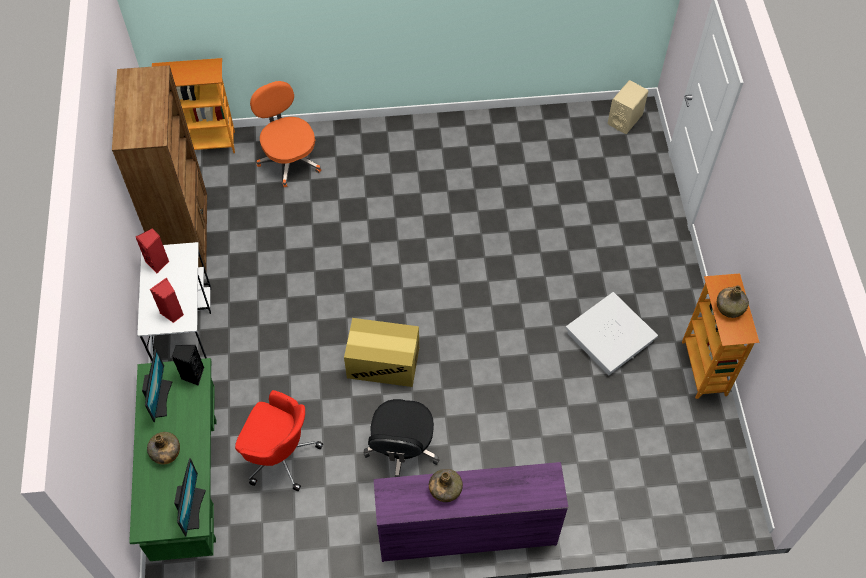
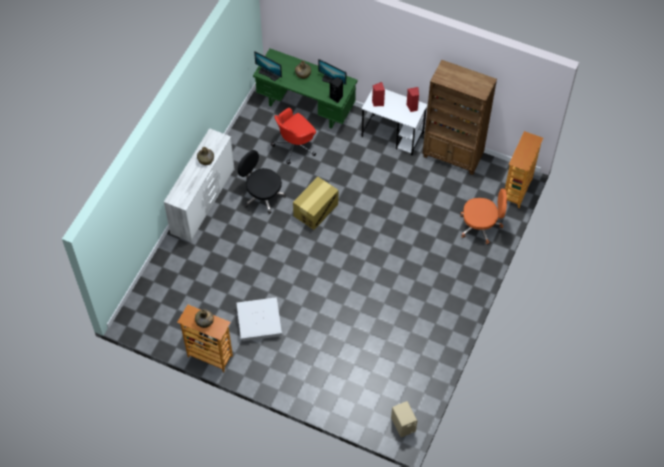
camera: 120 degrees right, 0 degrees up
purple dresser [374,462,568,562] -> white dresser [164,128,235,242]

